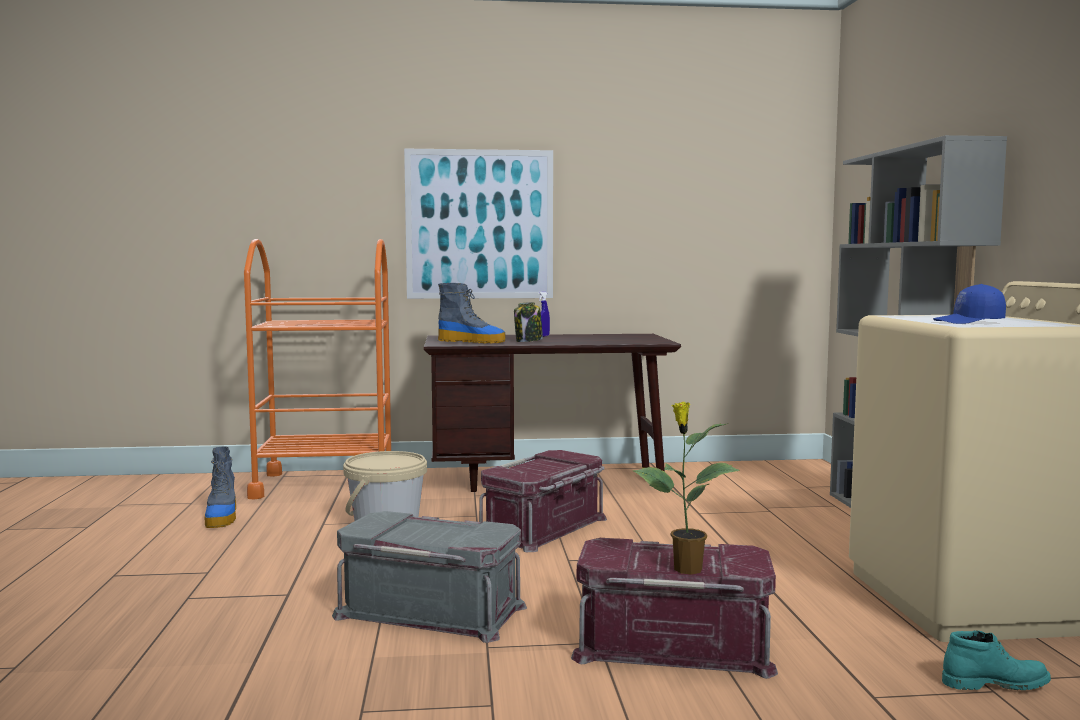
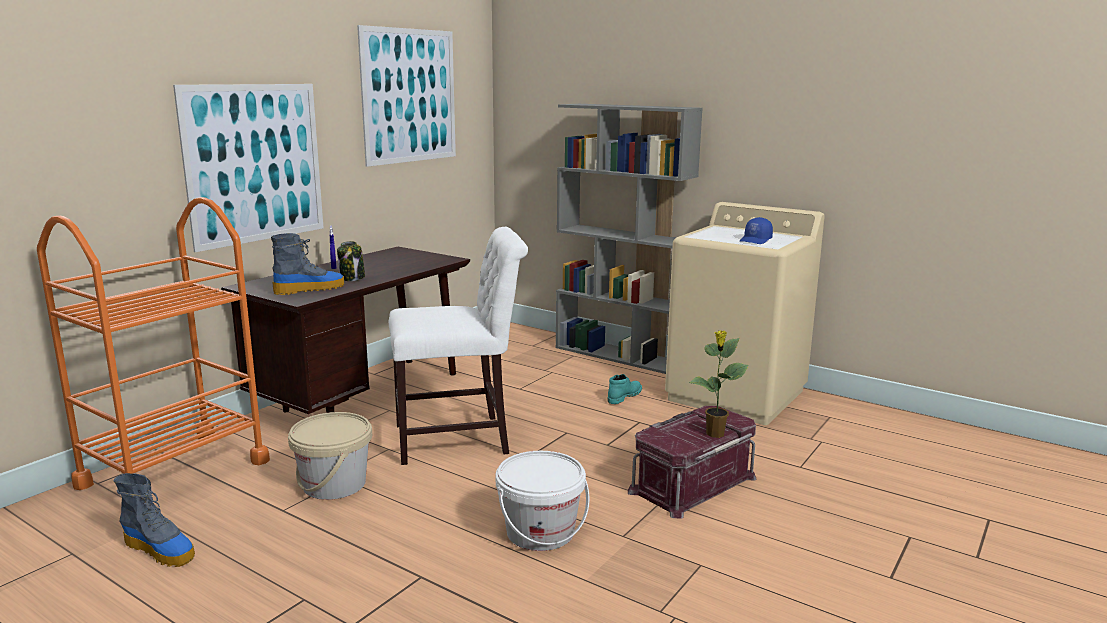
camera: 50 degrees left, 10 degrees up
grey storage box [332,511,527,643] -> white bucket [495,451,589,551]
red storage box [479,450,607,552] -> white chair [389,227,528,465]
turquoise boot [942,630,1051,690] -> turquoise boot moved to [607,374,642,404]
none -> picture [357,25,456,167]

